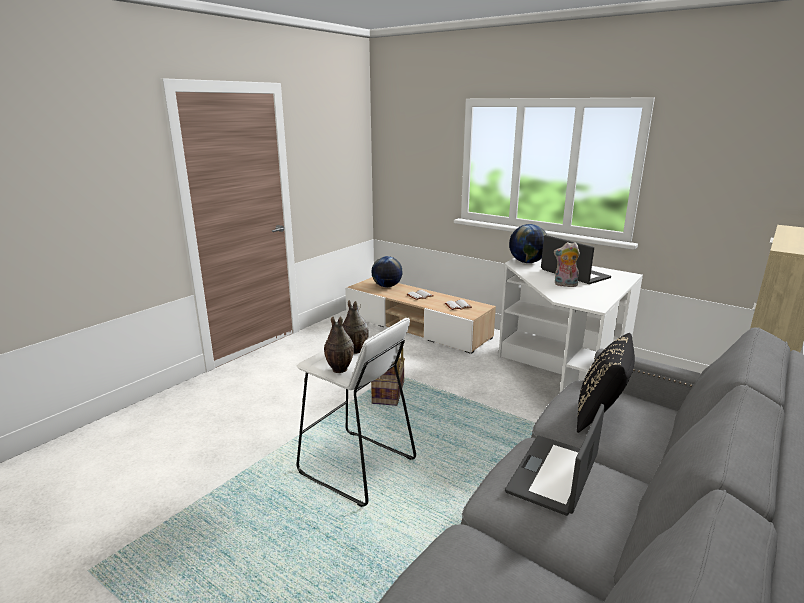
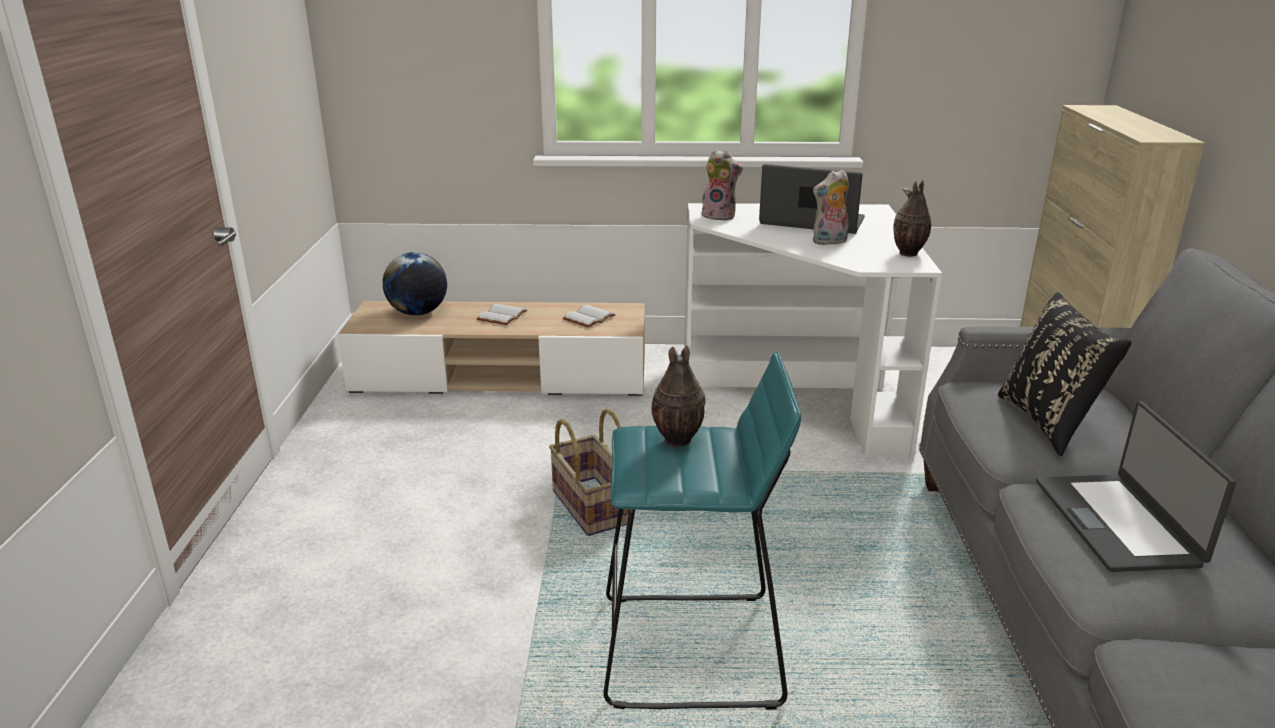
camera: 35 degrees left, 5 degrees up
white stool [296,318,416,507] -> turquoise stool [603,352,801,710]
vase [324,316,354,373] -> vase moved to [893,180,931,257]
globe [509,224,547,263] -> plush toy [701,149,743,221]

